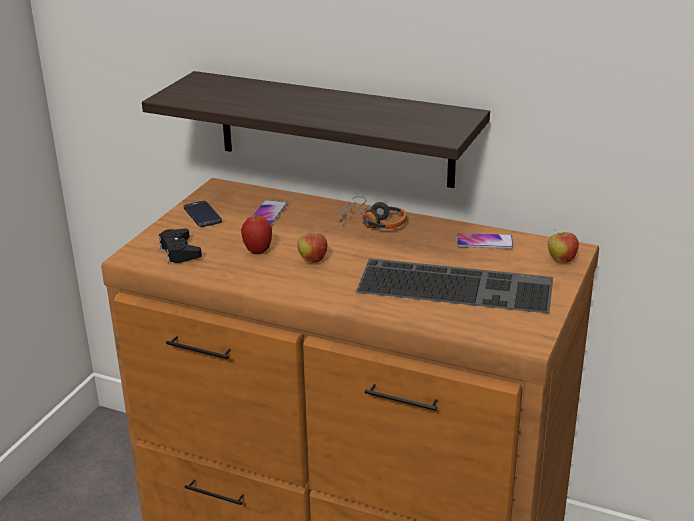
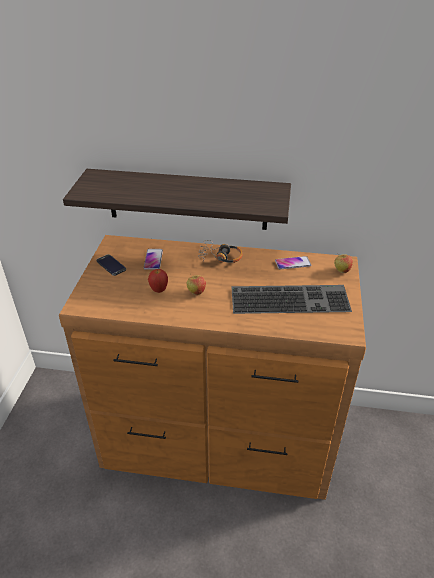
camera: 15 degrees left, 10 degrees up
black game controller [159,228,202,263] -> none

